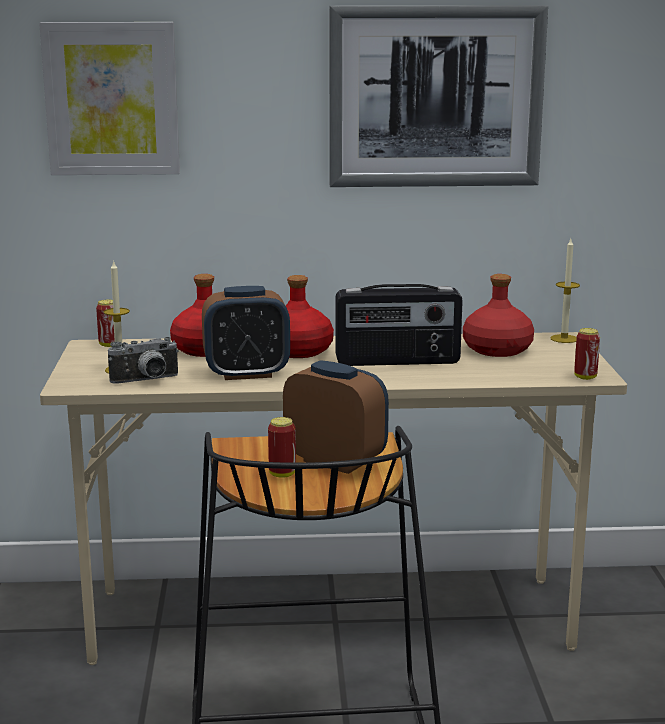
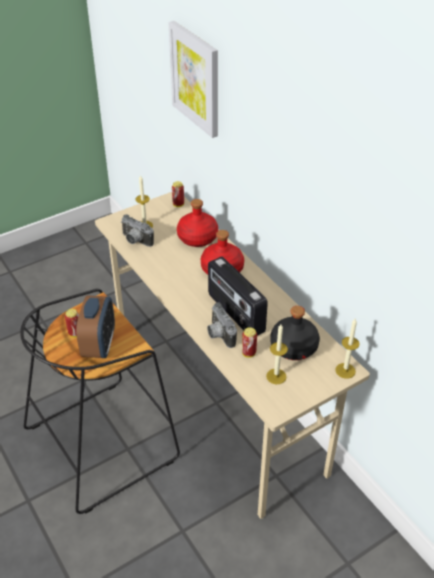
camera: 60 degrees right, 25 degrees up
alarm clock [202,286,290,380] -> none
picture [329,5,548,187] -> none
red bottle [463,274,534,357] -> black bottle [271,306,320,360]
can [574,328,600,380] -> can moved to [242,327,257,358]
none -> camera [207,303,237,348]
none -> candle [266,324,288,384]

